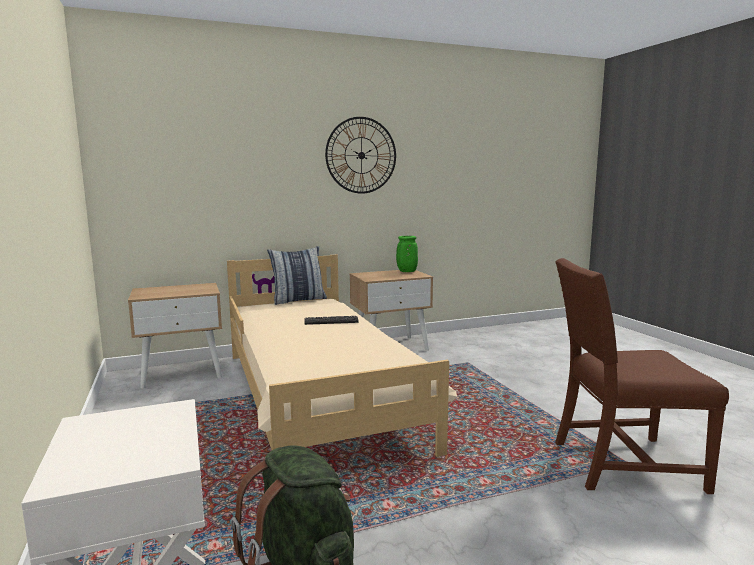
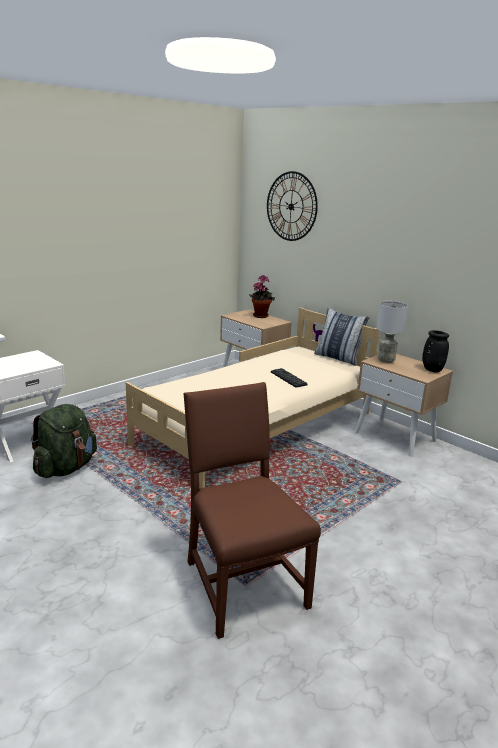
camera: 65 degrees right, 10 degrees up
wall clock [325,117,396,194] -> wall clock moved to [267,171,318,241]
green vase [396,236,418,272] -> black vase [422,330,449,372]
none -> potted plant [249,275,275,318]
none -> grey table lamp [377,301,408,363]

